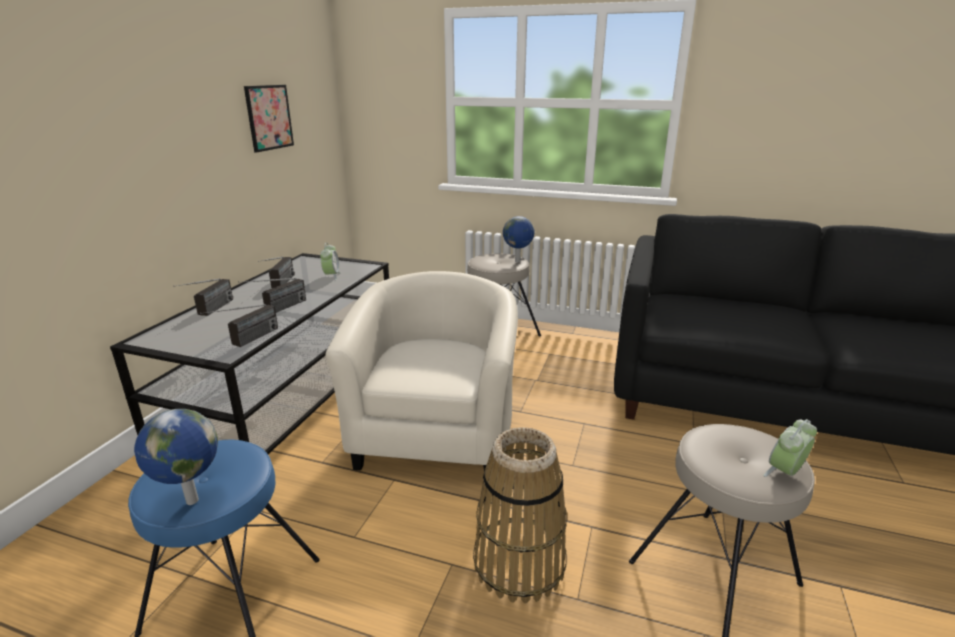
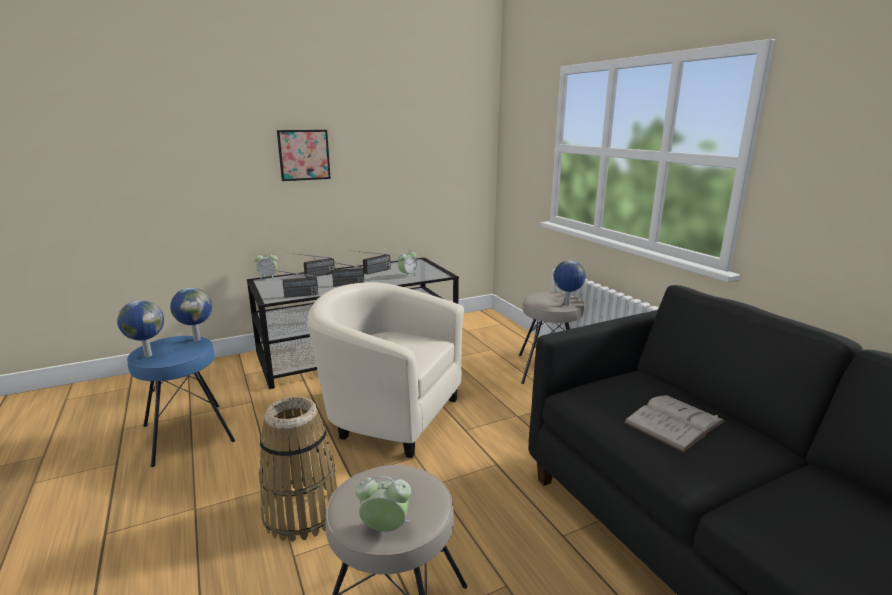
camera: 45 degrees right, 5 degrees down
picture [244,85,294,153] -> picture moved to [277,130,331,181]
beige armchair [325,271,518,470] -> beige armchair turned 120 degrees counterclockwise [307,282,464,458]
none -> globe [170,288,212,341]
none -> alarm clock [254,251,278,280]
none -> white book [624,395,725,452]

